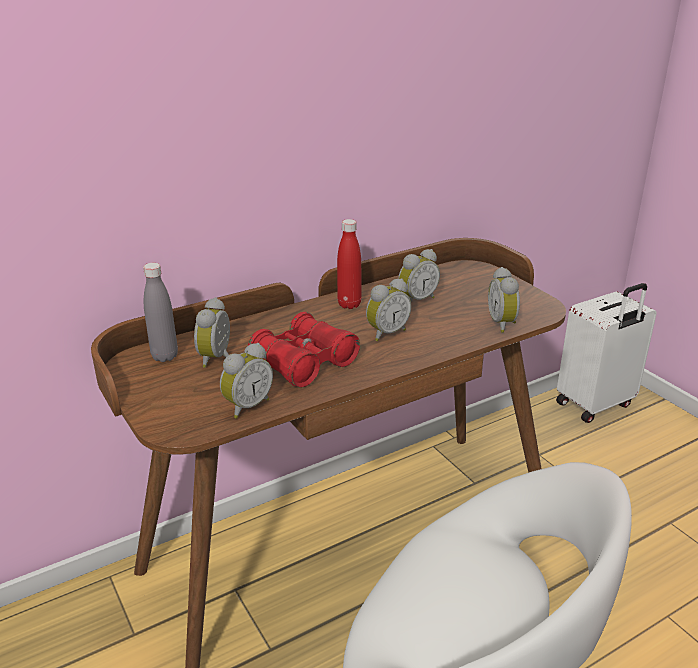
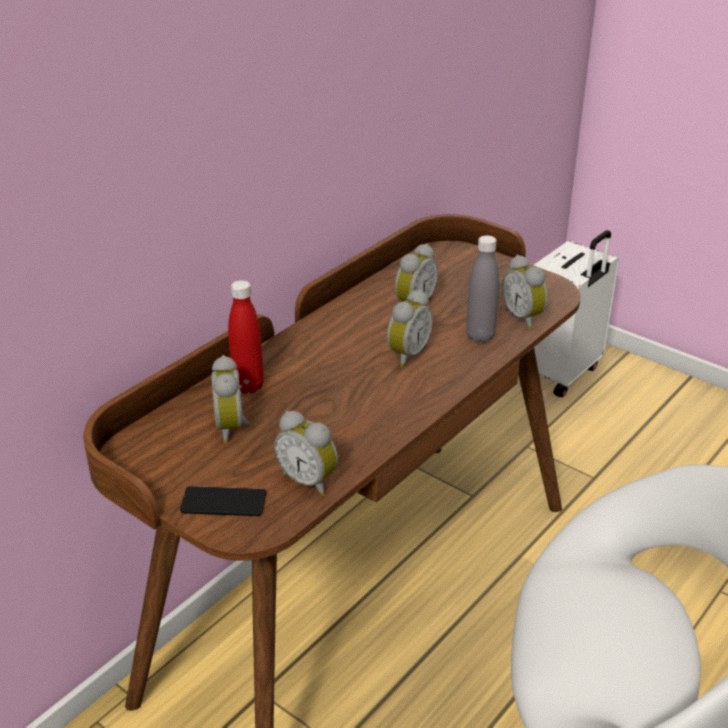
camera: 20 degrees left, 5 degrees up
grey bottle [143,263,178,362] -> grey bottle moved to [466,235,499,343]
alarm clock [220,343,273,419] -> alarm clock turned 105 degrees clockwise [274,411,338,496]
red binoculars [248,312,360,388] -> none
red bottle [337,219,361,309] -> red bottle moved to [228,280,264,393]
none -> phone [180,486,266,516]

